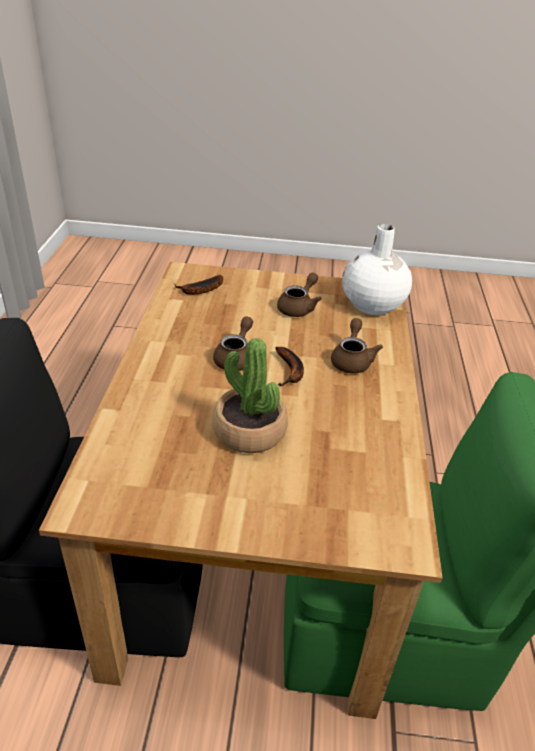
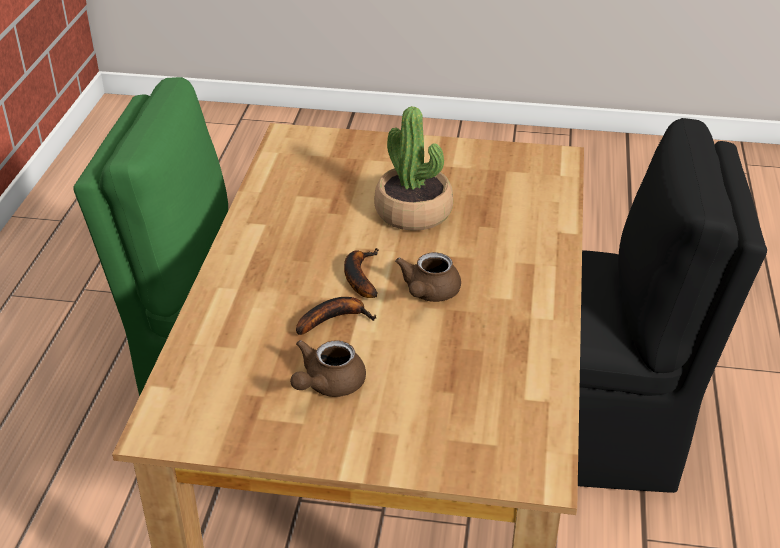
camera: 175 degrees left, 0 degrees up
banana [174,275,223,295] -> banana moved to [296,297,376,335]
brown teapot [331,318,383,373] -> none
white vase [342,224,412,315] -> none

